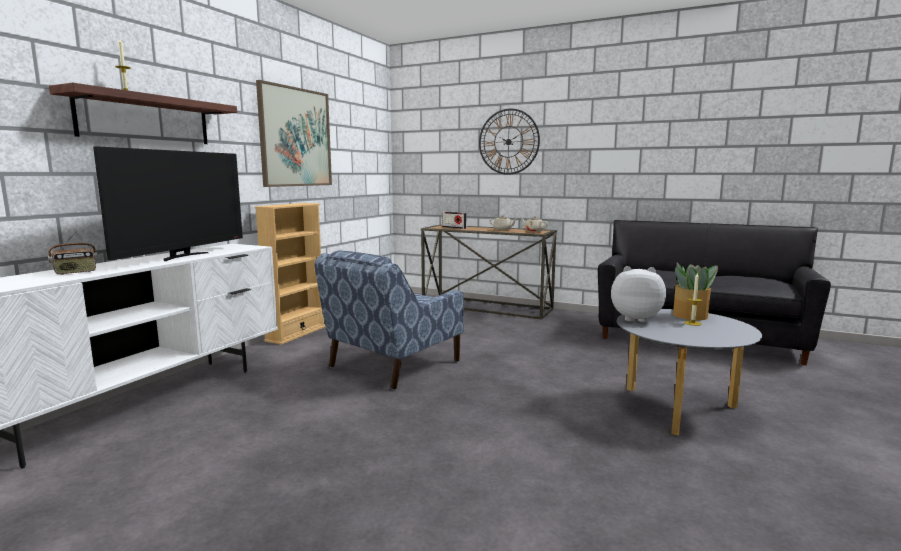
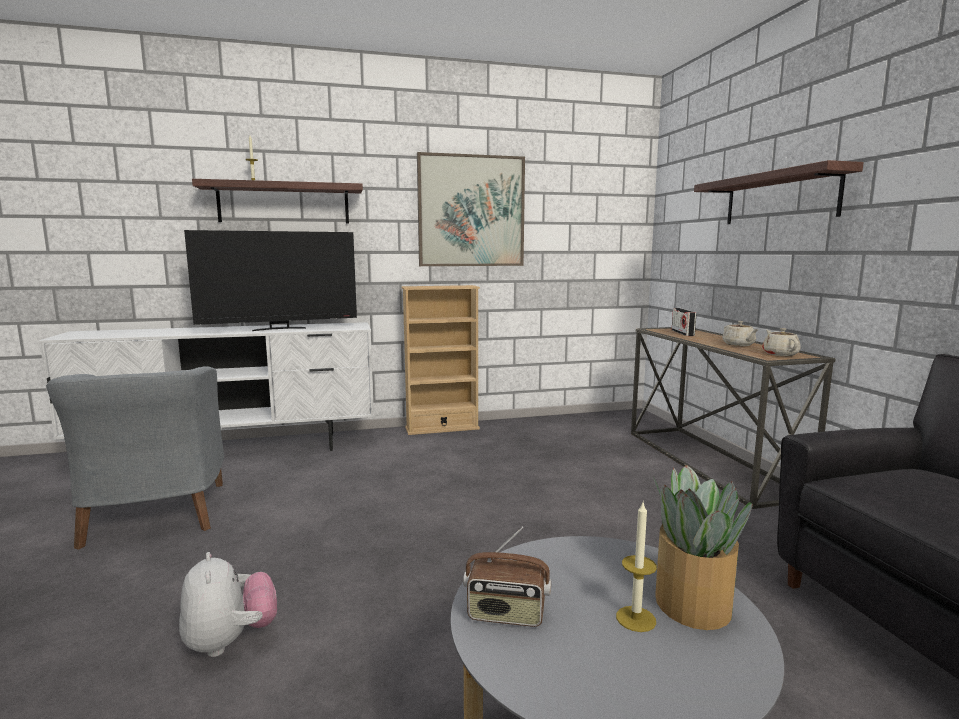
camera: 50 degrees right, 0 degrees up
radio [48,231,98,275] -> radio moved to [463,527,551,627]
blue armchair [314,250,464,390] -> none
wall clock [479,109,540,175] -> shelf [694,160,864,224]
plush toy [611,266,666,322] -> plush toy moved to [179,552,277,657]
none -> grey armchair [46,366,224,550]

